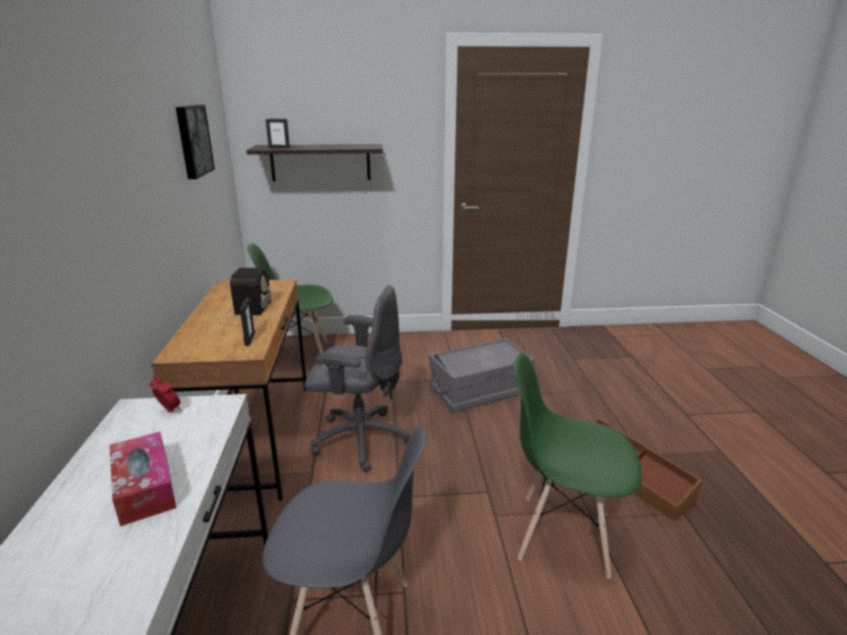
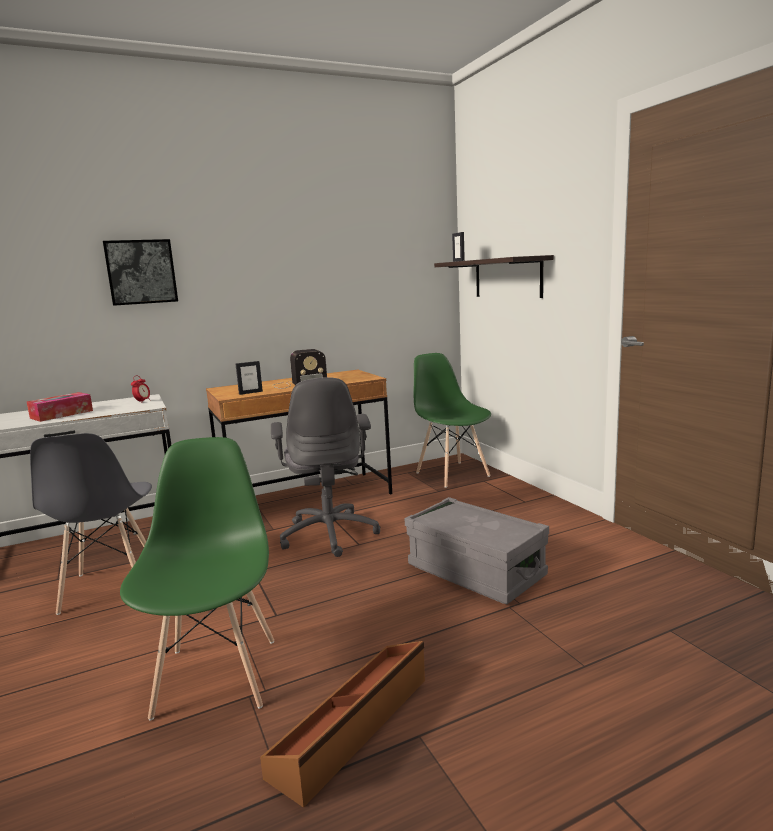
camera: 70 degrees right, 10 degrees down
picture [176,105,215,179] -> picture moved to [103,239,178,306]

